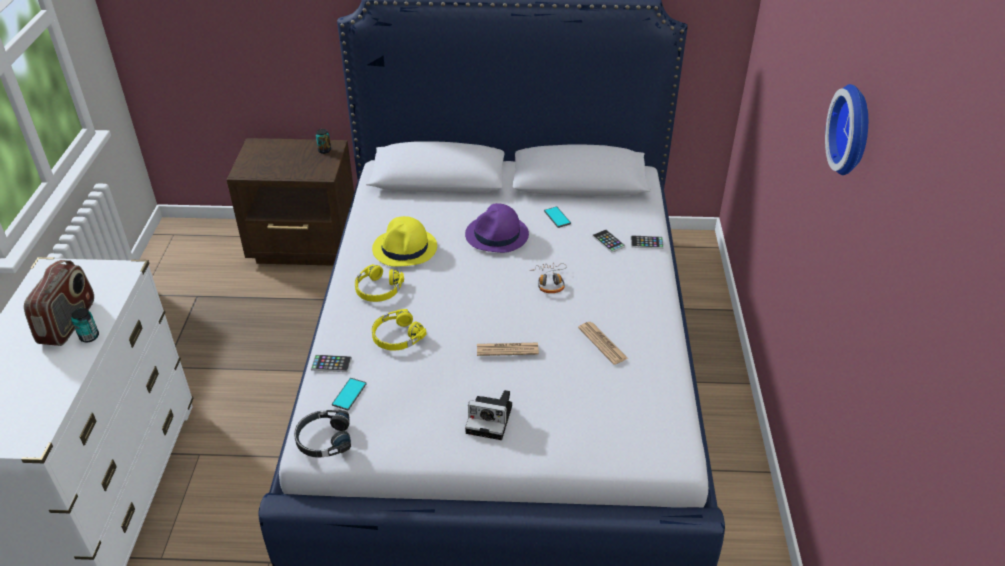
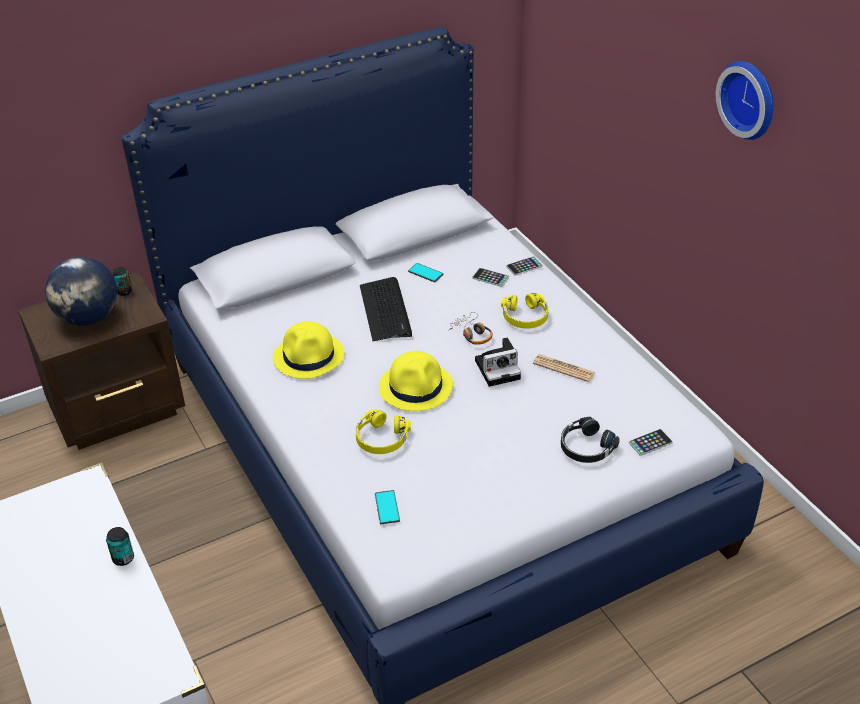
camera: 30 degrees left, 0 degrees up
radio [24,260,94,346] -> none
black headphones [294,410,351,458] -> black headphones moved to [561,417,620,463]
phone [311,355,352,372] -> phone moved to [629,429,673,456]
yellow headphones [355,264,404,302] -> yellow headphones moved to [501,293,549,329]
purple hat [465,203,529,253] -> keyboard [360,277,412,341]
camera [465,390,512,440] -> camera moved to [475,338,521,387]
newspaper [477,343,539,356] -> none
none -> globe [45,257,117,326]
none -> yellow hat [379,351,453,411]

